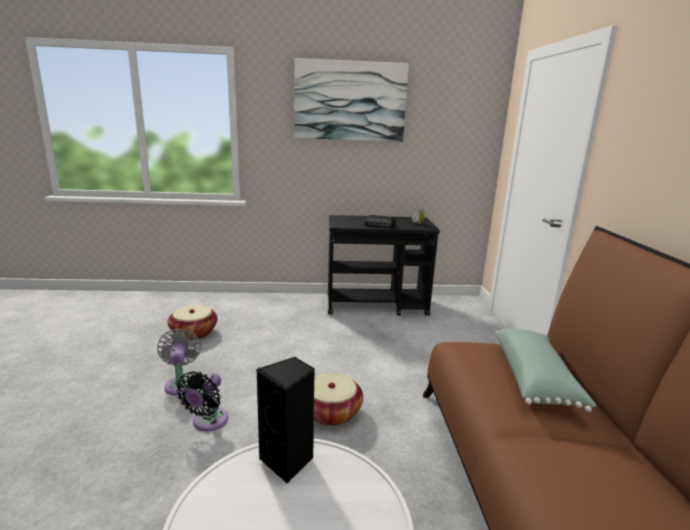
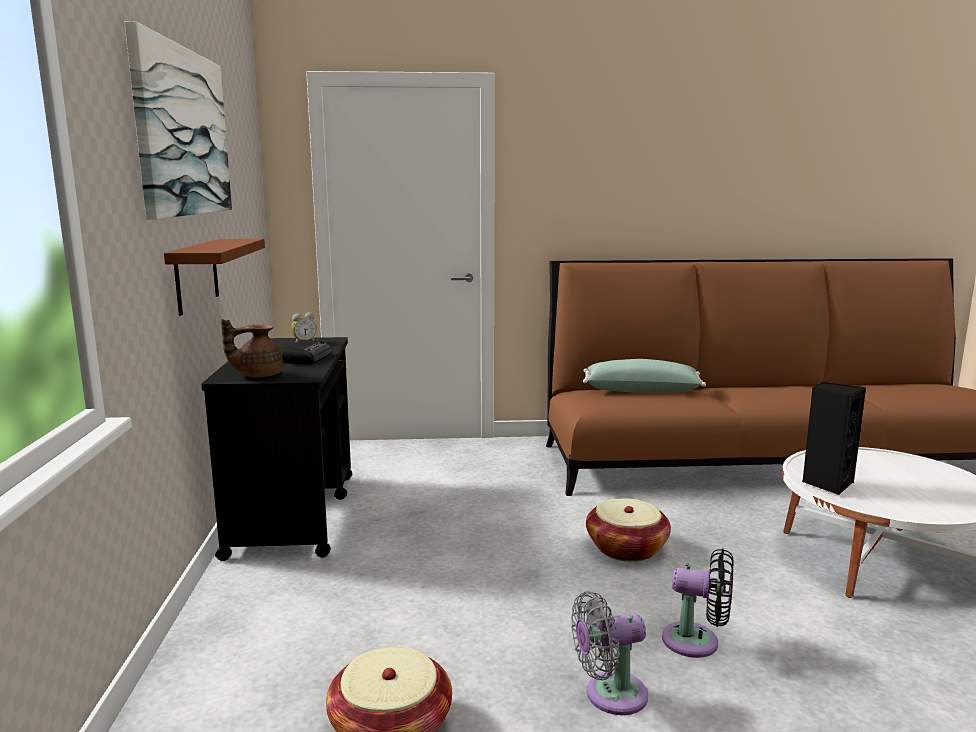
camera: 90 degrees left, 5 degrees down
none -> brown shelf [164,239,265,316]
none -> brown teapot [221,319,283,378]

